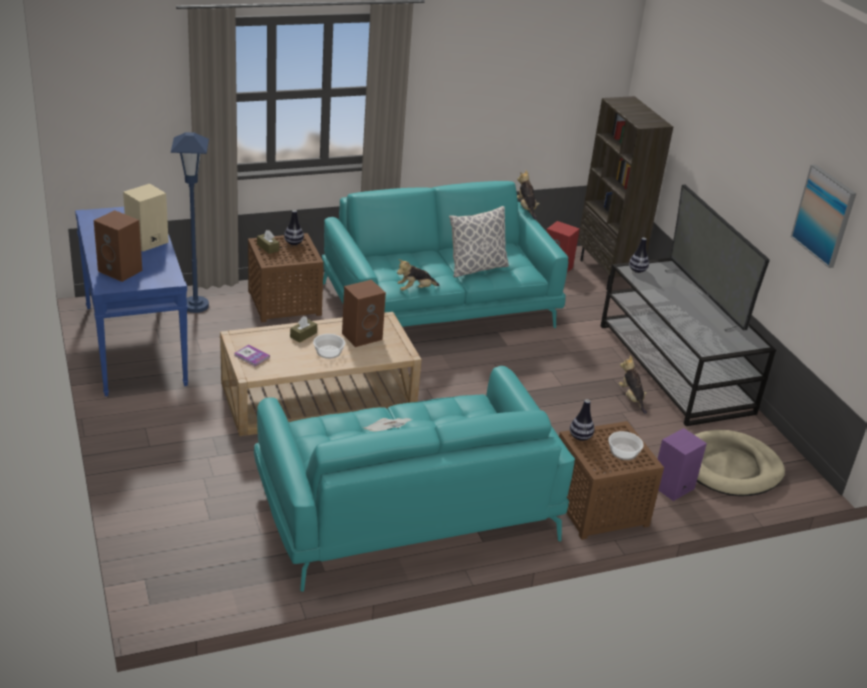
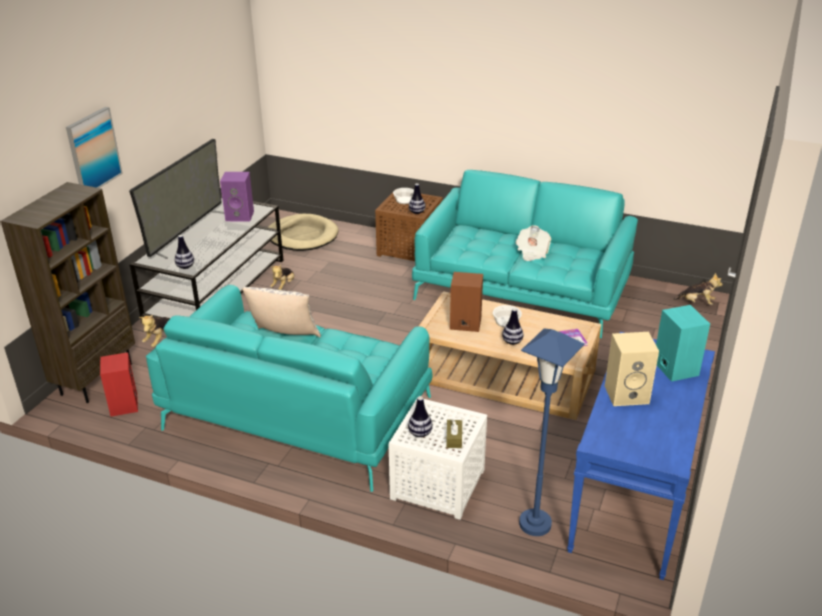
camera: 135 degrees left, 0 degrees up
brown speaker [94,210,142,282] -> turquoise speaker [656,305,710,382]
brown side table [248,233,324,322] -> white side table [389,399,487,520]
brown tissue box [290,316,317,343] -> vase [502,308,523,345]
plush toy [397,259,439,291] -> plush toy moved to [673,273,723,305]
purple speaker [658,428,707,501] -> purple speaker moved to [220,172,254,222]
picture [791,164,857,268] -> picture moved to [66,107,123,188]

